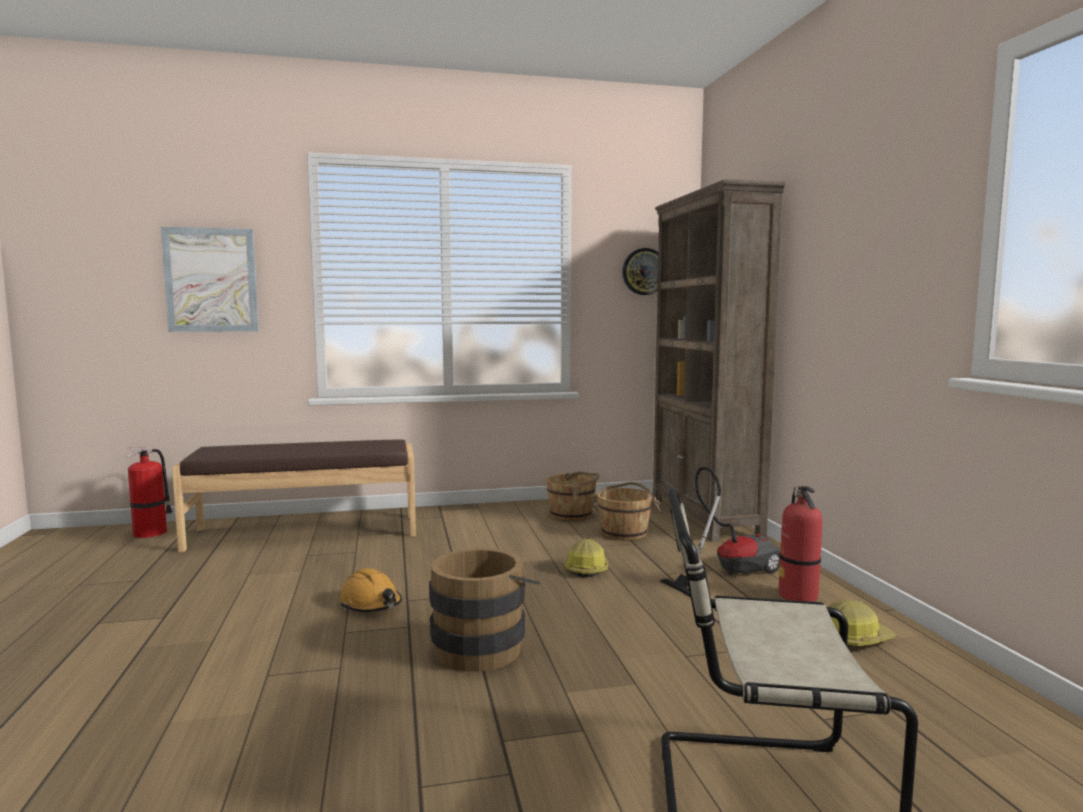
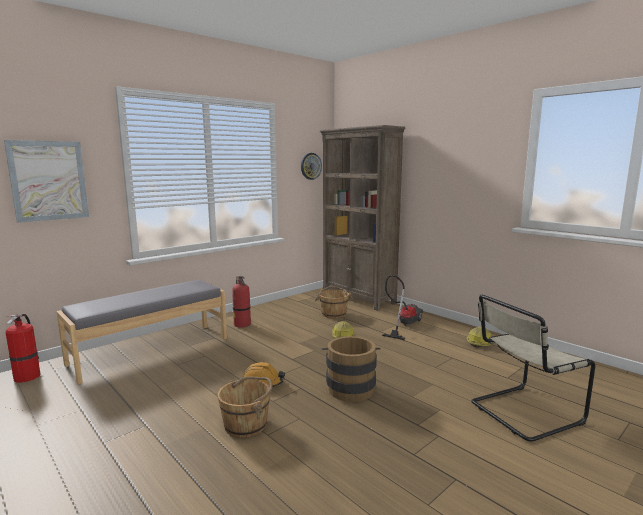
camera: 30 degrees left, 5 degrees up
brown bench [172,439,416,552] -> grey bench [56,280,227,384]
brown bucket [546,472,599,521] -> brown bucket moved to [218,377,273,438]
fire extinguisher [779,486,822,602] -> fire extinguisher moved to [232,276,251,328]

